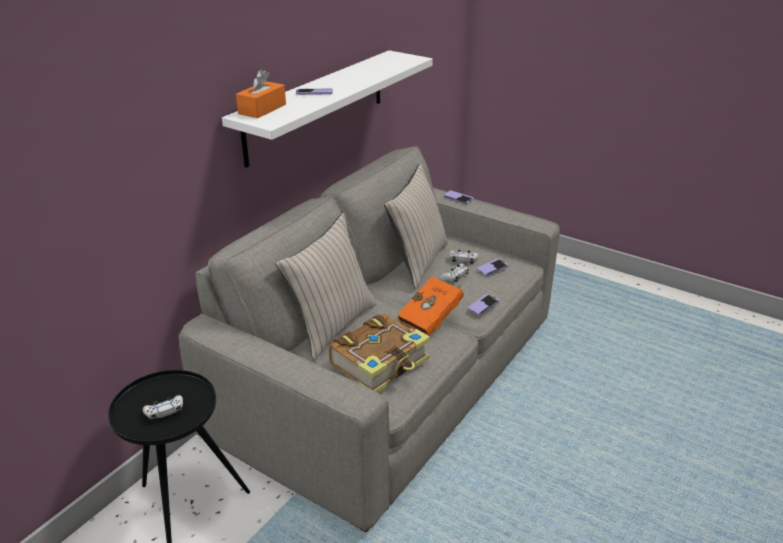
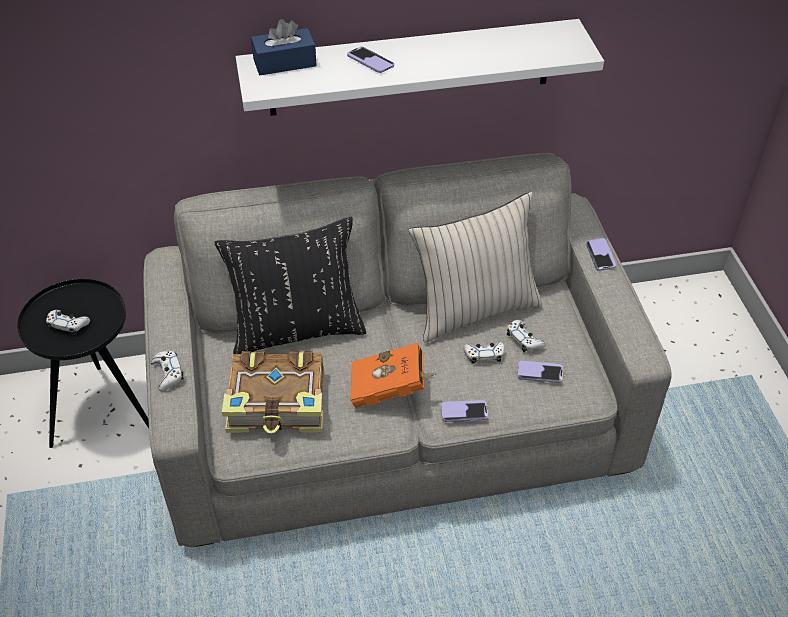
camera: 45 degrees right, 15 degrees up
orange tissue box [236,69,286,118] -> blue tissue box [251,19,317,75]
beige pillow [275,213,376,360] -> black pillow [214,217,366,354]
none -> white game controller [151,351,184,391]

